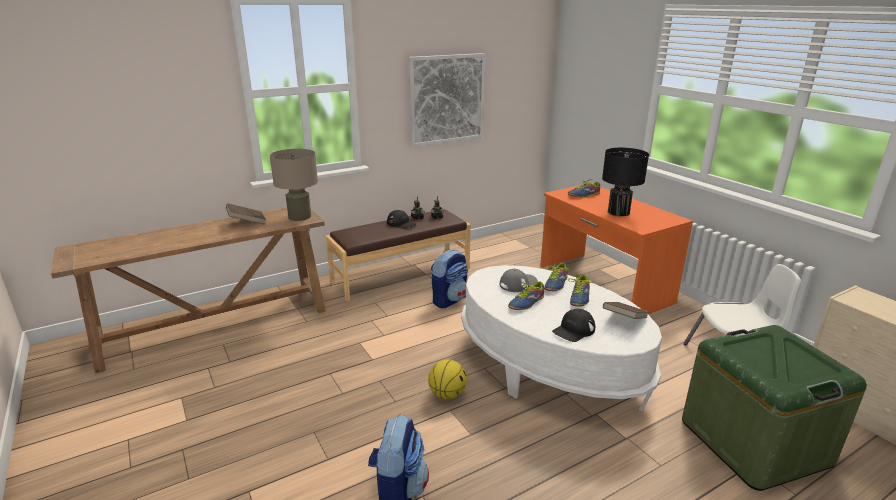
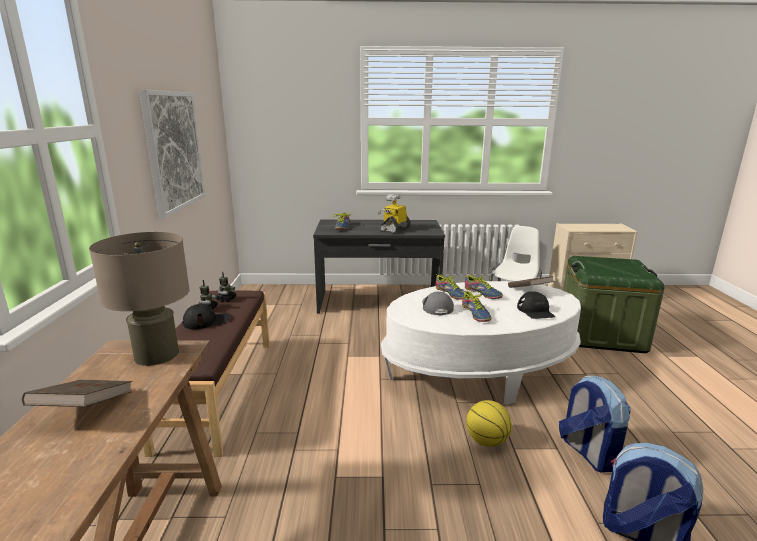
camera: 60 degrees left, 5 degrees down
backpack [431,249,468,308] -> backpack moved to [559,375,631,473]
orange desk [540,185,693,314] -> grey desk [313,220,445,314]
black table lamp [602,148,649,216] -> toy robot [377,194,411,233]

